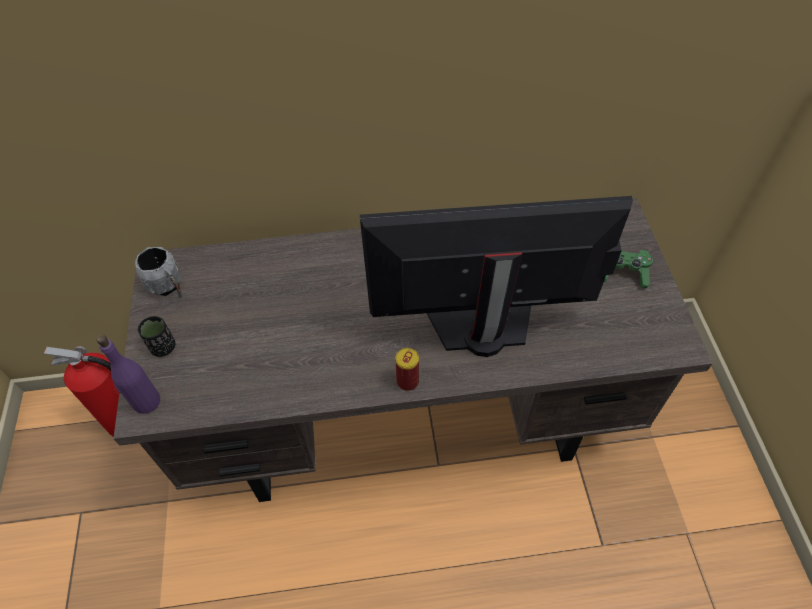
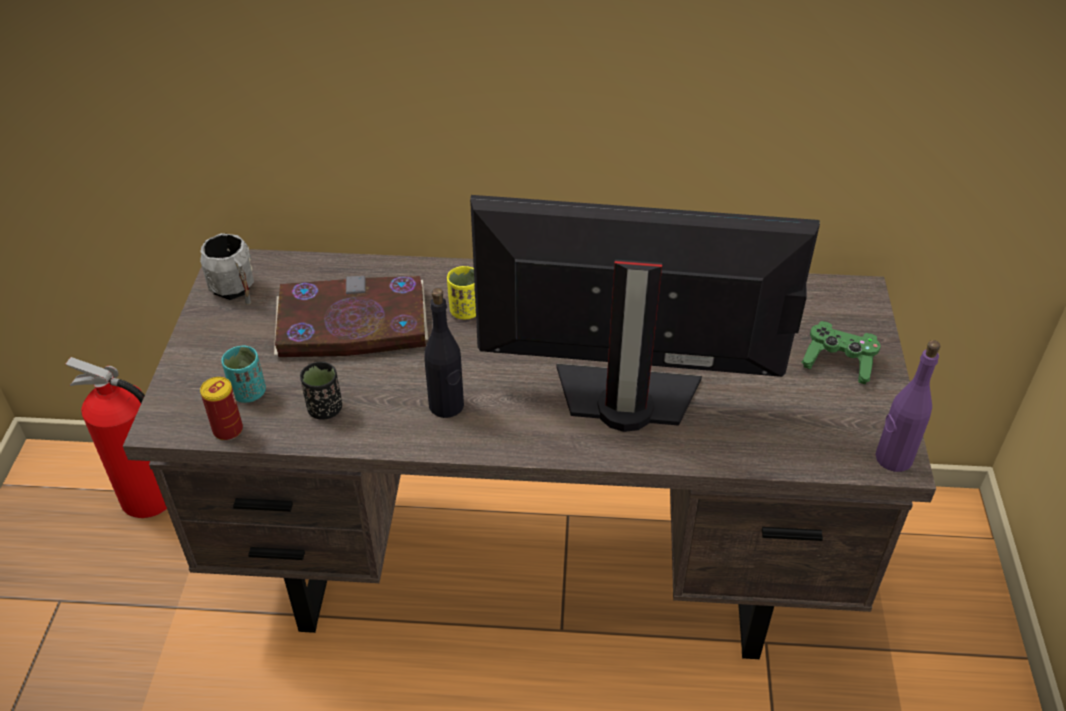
camera: 10 degrees right, 10 degrees down
purple bottle [97,335,160,414] -> purple bottle moved to [875,340,940,472]
black cup [138,316,176,357] -> black cup moved to [300,362,342,420]
can [395,348,419,391] -> can moved to [200,377,243,441]
none -> turquoise cup [221,346,266,403]
none -> book [274,276,428,357]
none -> black bottle [424,288,464,418]
none -> yellow cup [447,266,476,319]

